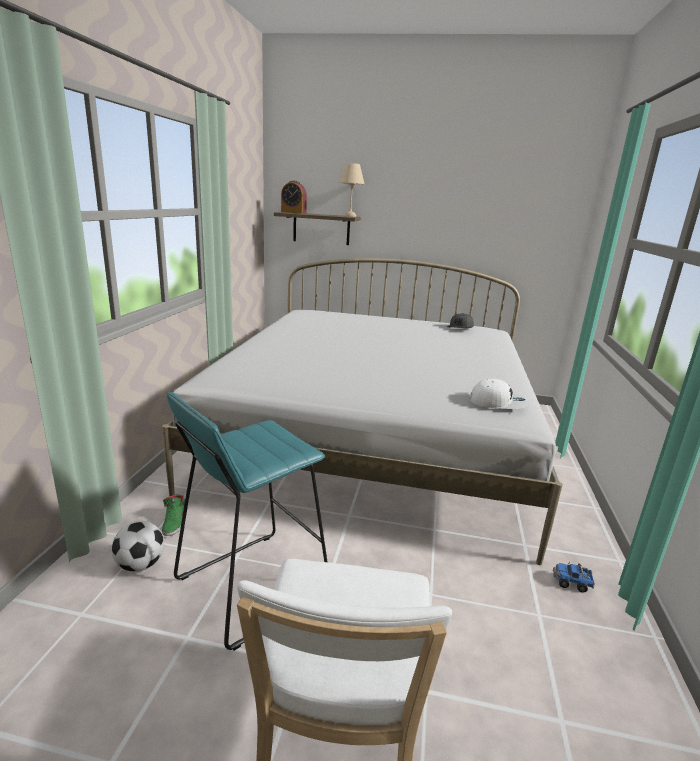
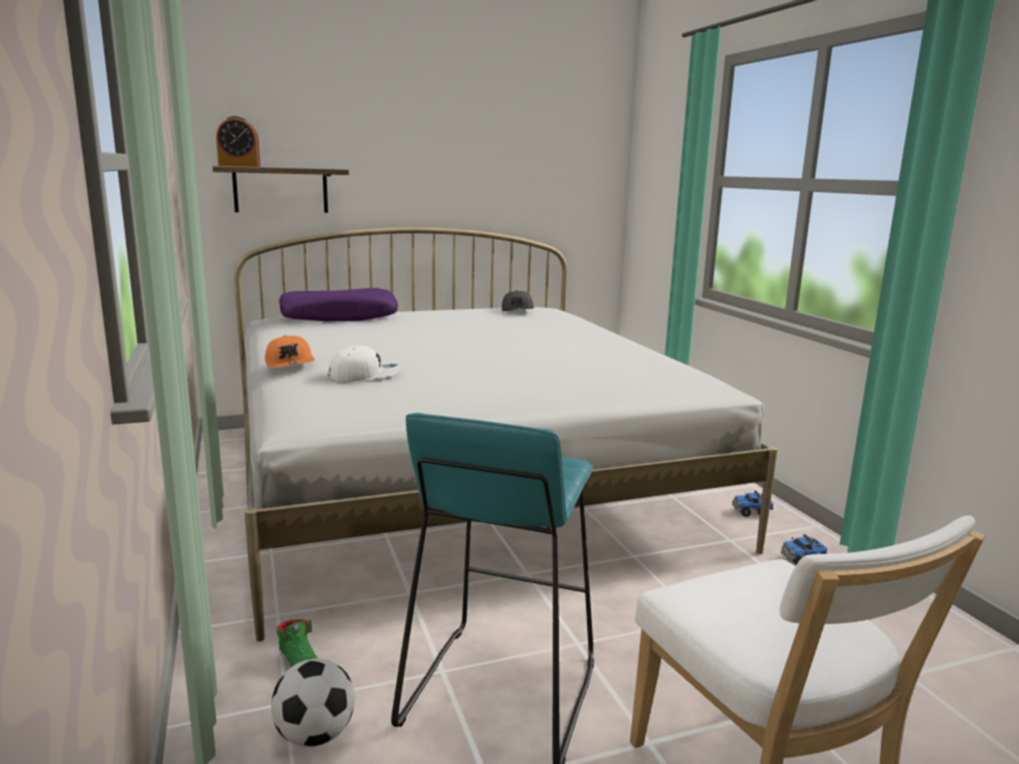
camera: 30 degrees left, 5 degrees down
beige table lamp [339,163,364,217] -> none
white cap [469,379,528,409] -> white cap moved to [328,346,401,382]
none -> orange cap [265,335,315,368]
none -> purple pillow [279,288,398,321]
none -> toy truck [732,491,774,517]

